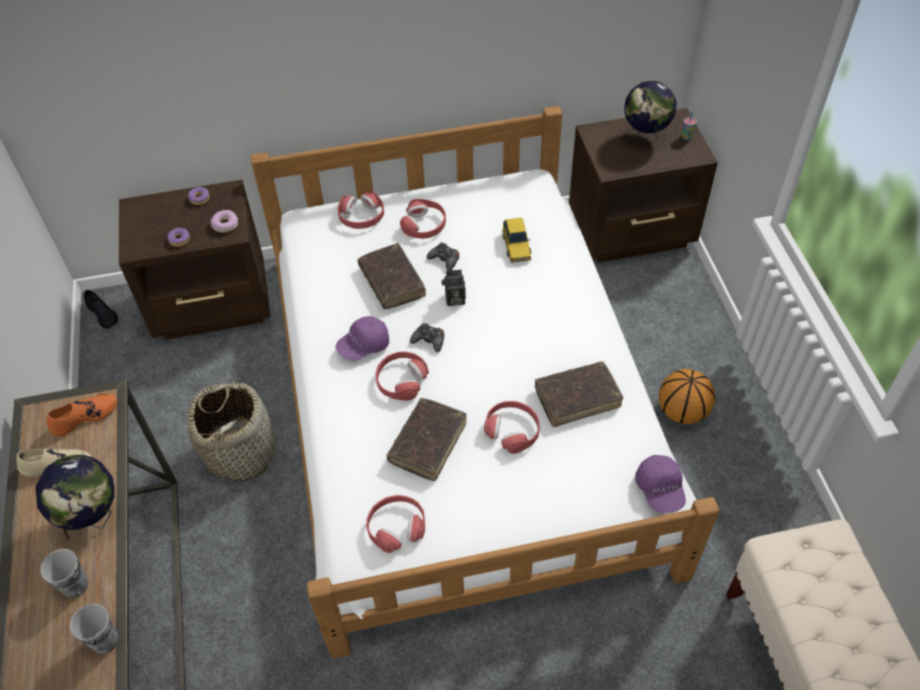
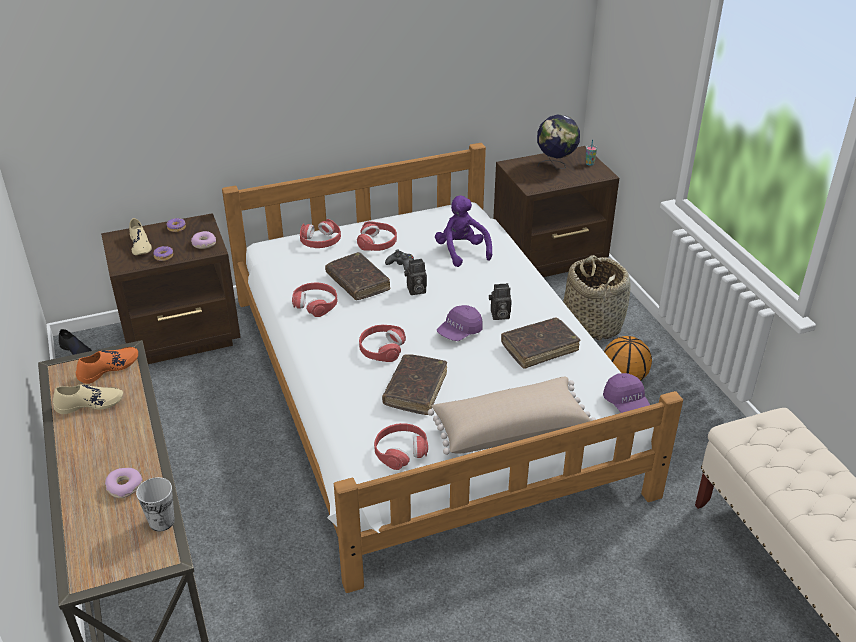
camera: 10 degrees left, 15 degrees down
globe [35,455,115,541] -> none
cup [41,549,89,598] -> donut [105,468,143,498]
basket [188,379,276,486] -> basket moved to [563,255,631,341]
purple cap [336,316,389,361] -> purple cap moved to [437,305,482,341]
black game controller [410,323,444,352] -> none
red headphones [484,401,540,454] -> red headphones moved to [292,282,337,317]
toy car [502,218,531,263] -> purple plush toy [435,195,492,267]
none -> beige shoe [129,218,152,255]
none -> beige pillow [428,377,596,455]
none -> camera [489,283,512,320]

